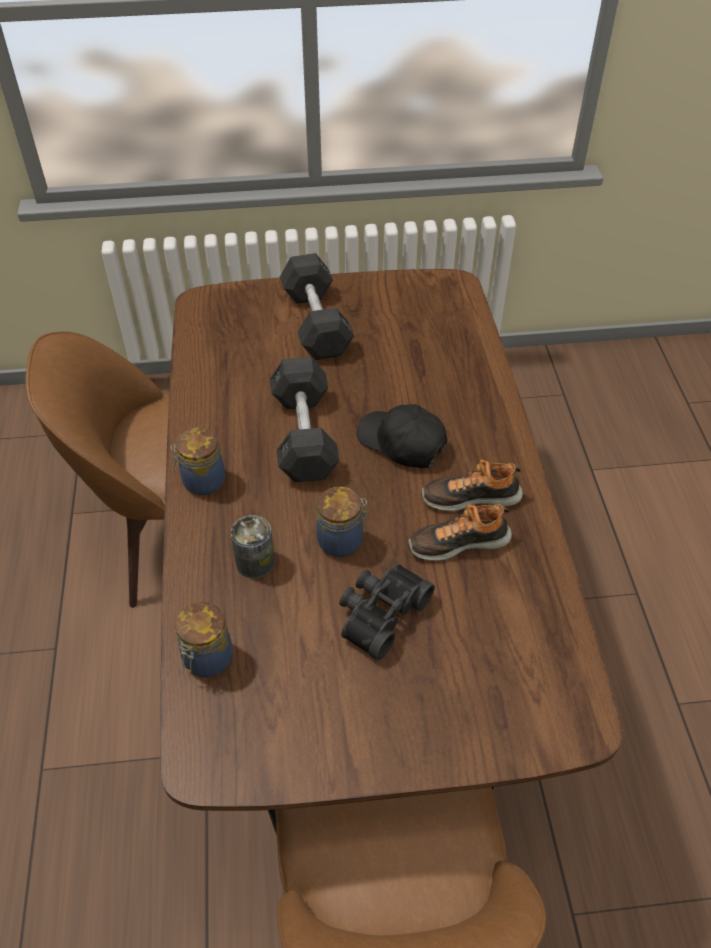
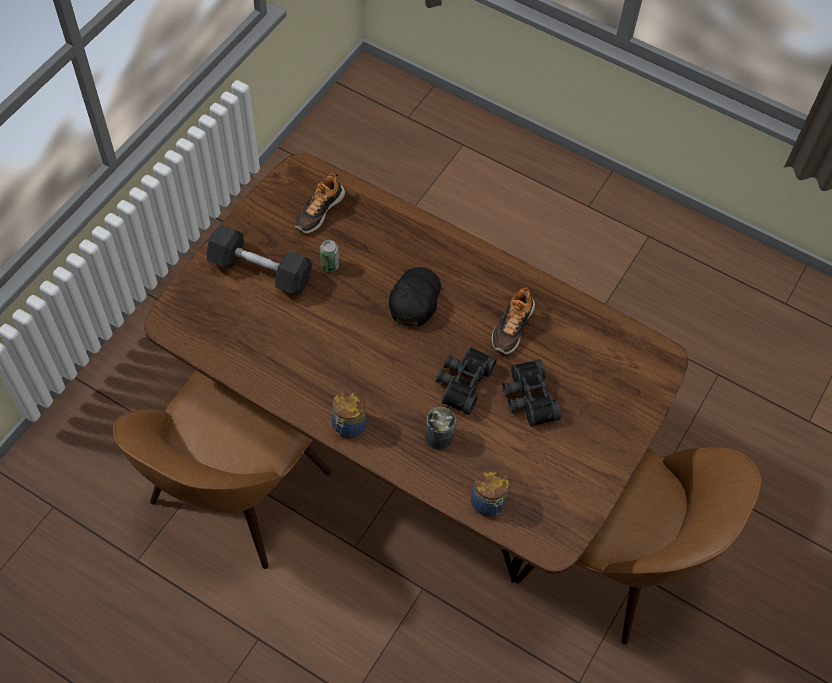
camera: 55 degrees left, 10 degrees up
grey dumbbell [270,357,340,482] -> none
jar [317,487,368,557] -> black binoculars [436,347,497,415]
black cap [357,404,448,468] -> black cap turned 120 degrees clockwise [389,267,441,327]
shoe [421,460,523,511] -> shoe moved to [295,173,345,233]
none -> can [320,240,339,272]

